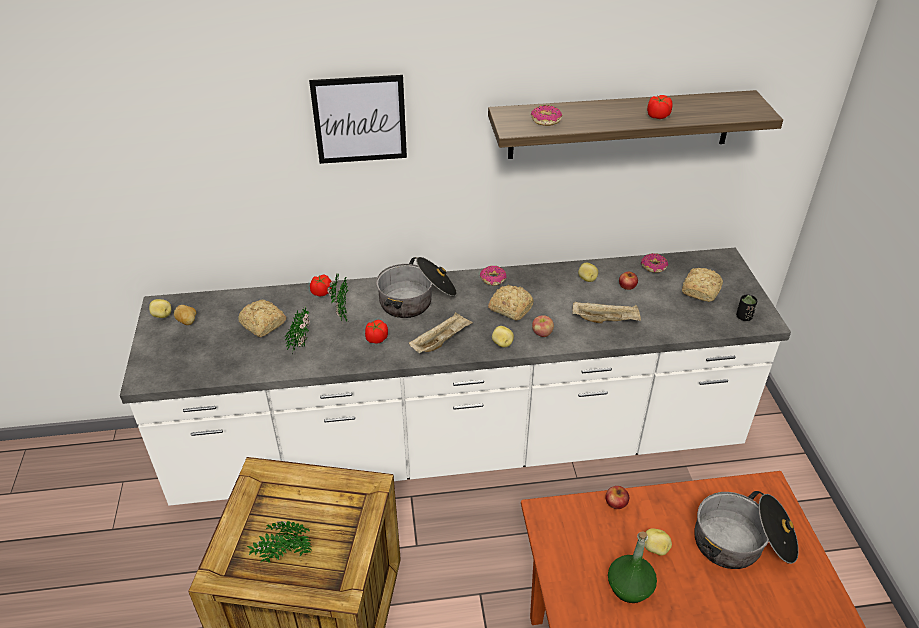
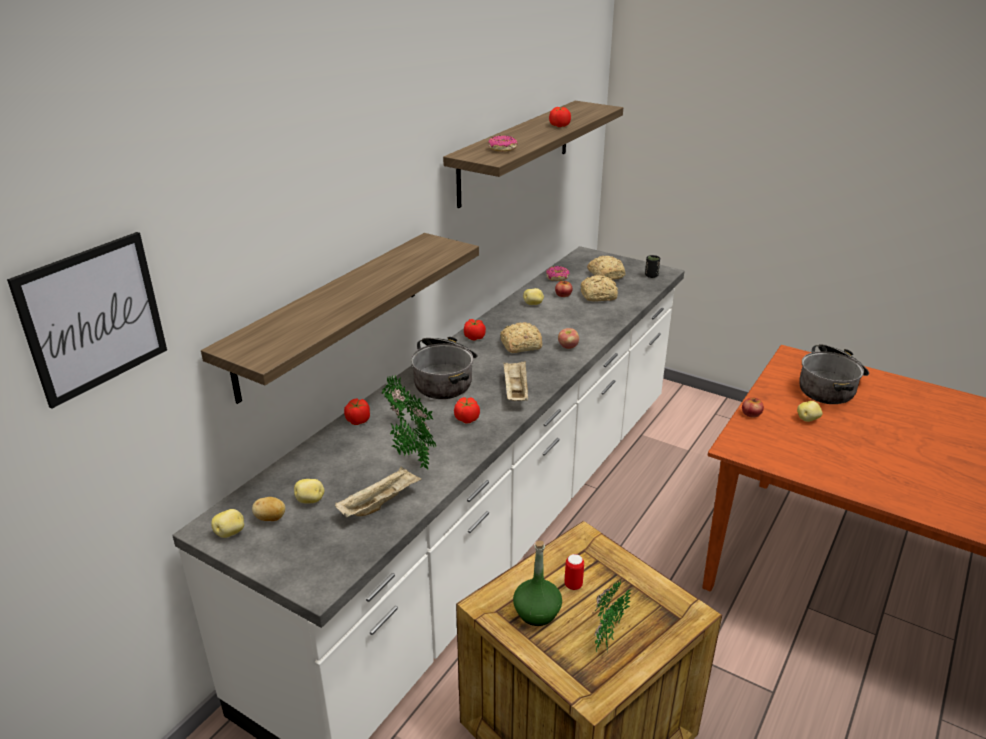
camera: 50 degrees left, 10 degrees down
bread [238,300,286,337] -> bread moved to [581,275,618,301]
picture [309,75,407,164] -> picture moved to [7,232,167,408]
donut [480,266,507,285] -> tomato [464,319,486,340]
potato [492,326,514,347] -> potato moved to [294,479,324,503]
beige tray [572,301,641,324] -> beige tray moved to [335,466,422,517]
green bottle [608,531,657,603] -> green bottle moved to [513,541,562,626]
none -> shelf [201,233,479,404]
none -> can [564,554,584,590]

